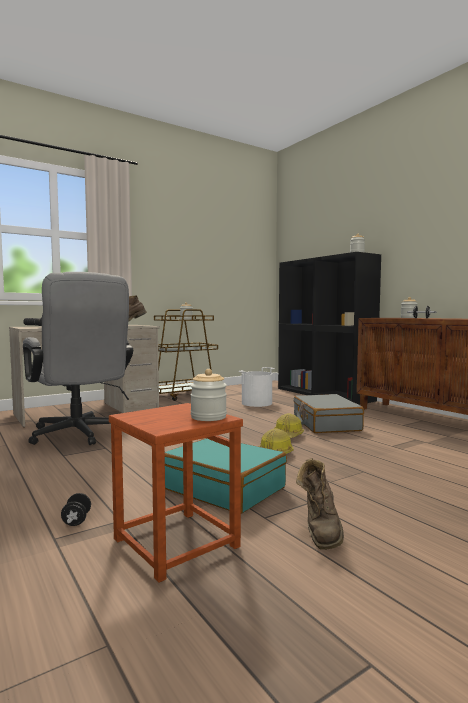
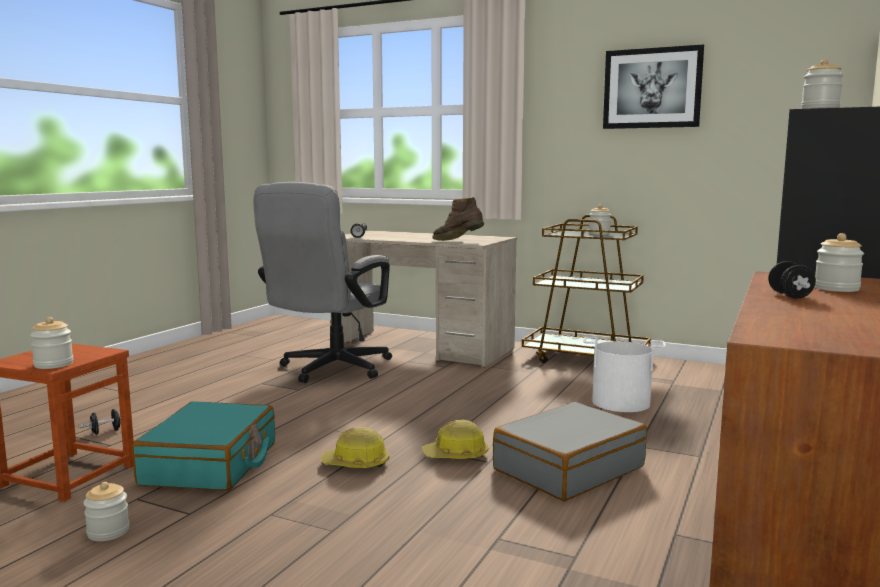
camera: 60 degrees right, 5 degrees up
brown boot [296,458,344,550] -> jar [84,482,129,541]
none -> picture [603,44,704,129]

